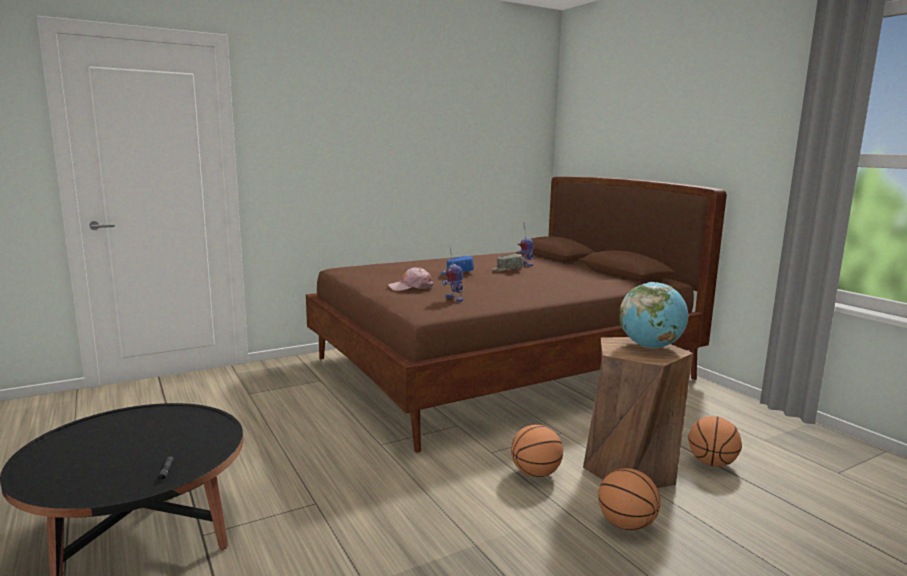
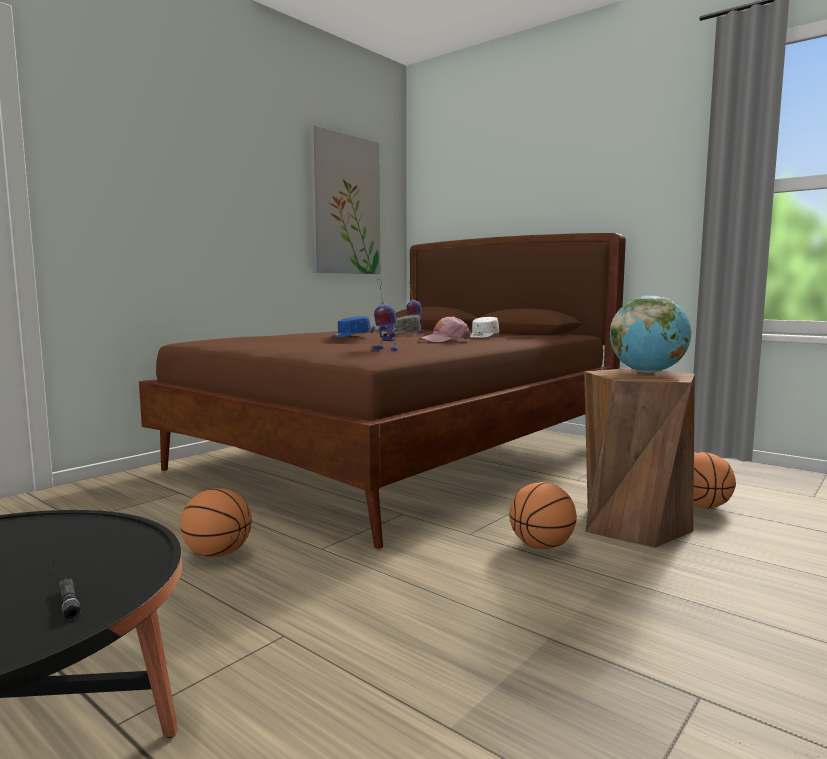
camera: 20 degrees left, 5 degrees down
pink cap [388,267,433,291] -> pink cap moved to [419,316,472,343]
basketball [598,468,660,530] -> basketball moved to [180,488,252,557]
none -> picture [309,125,380,274]
none -> white cap [470,317,499,338]

